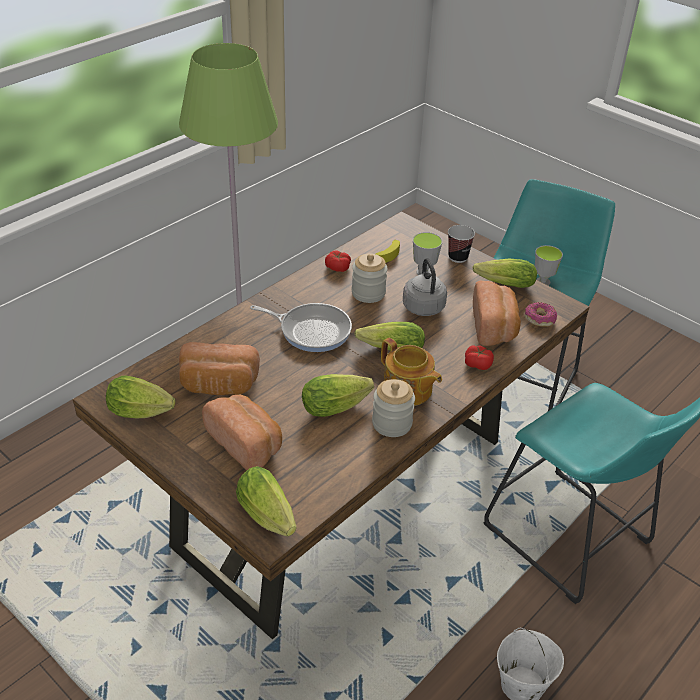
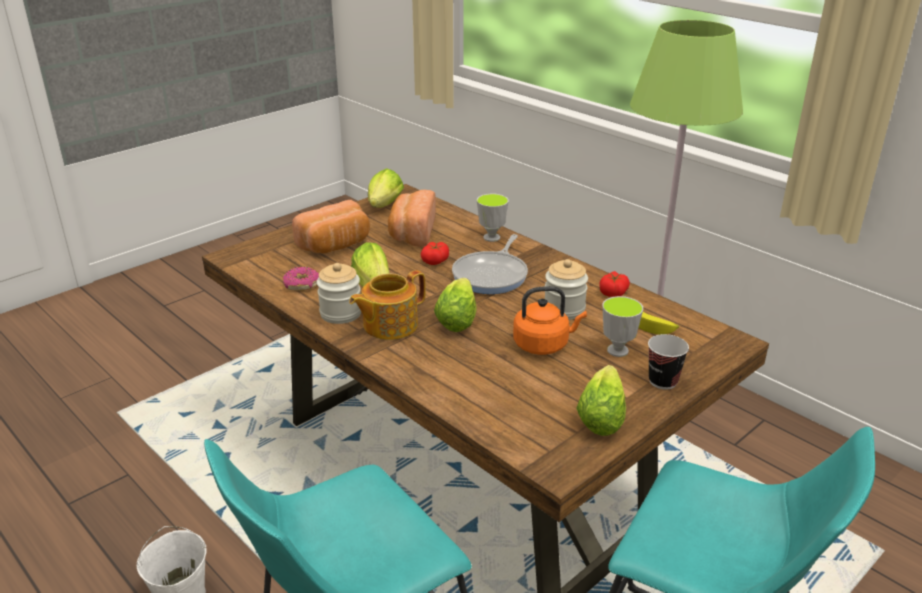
camera: 95 degrees right, 10 degrees down
lettuce [236,466,296,537] -> none
grey kettle [403,258,447,316] -> orange kettle [513,286,587,355]
tomato [465,345,494,370] -> tomato moved to [421,242,449,265]
bread [473,281,521,346] -> none
donut [525,302,557,327] -> donut moved to [283,267,319,291]
cup [535,245,563,286] -> cup moved to [477,194,509,242]

